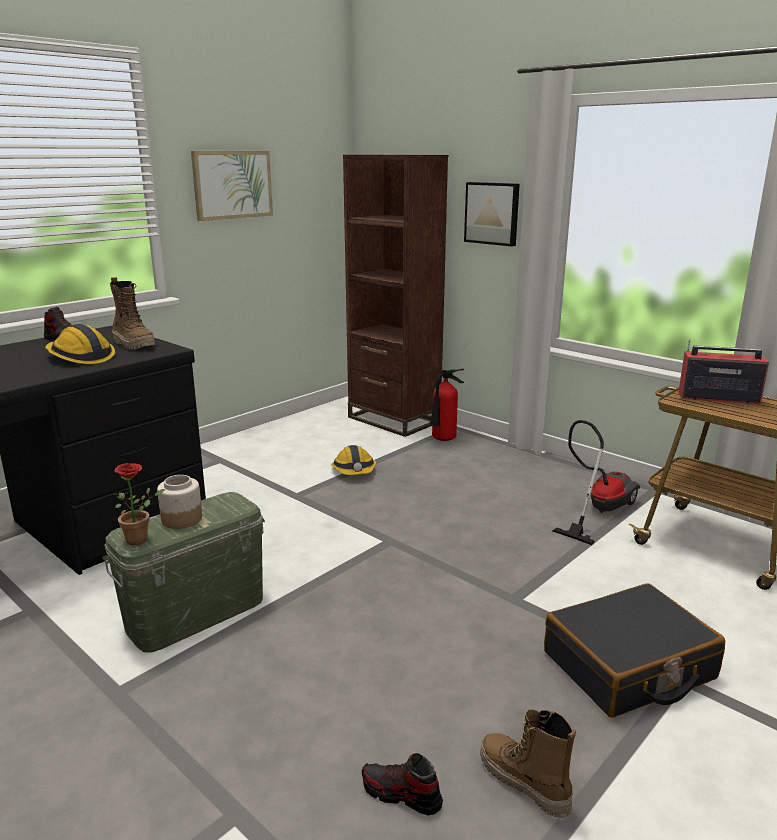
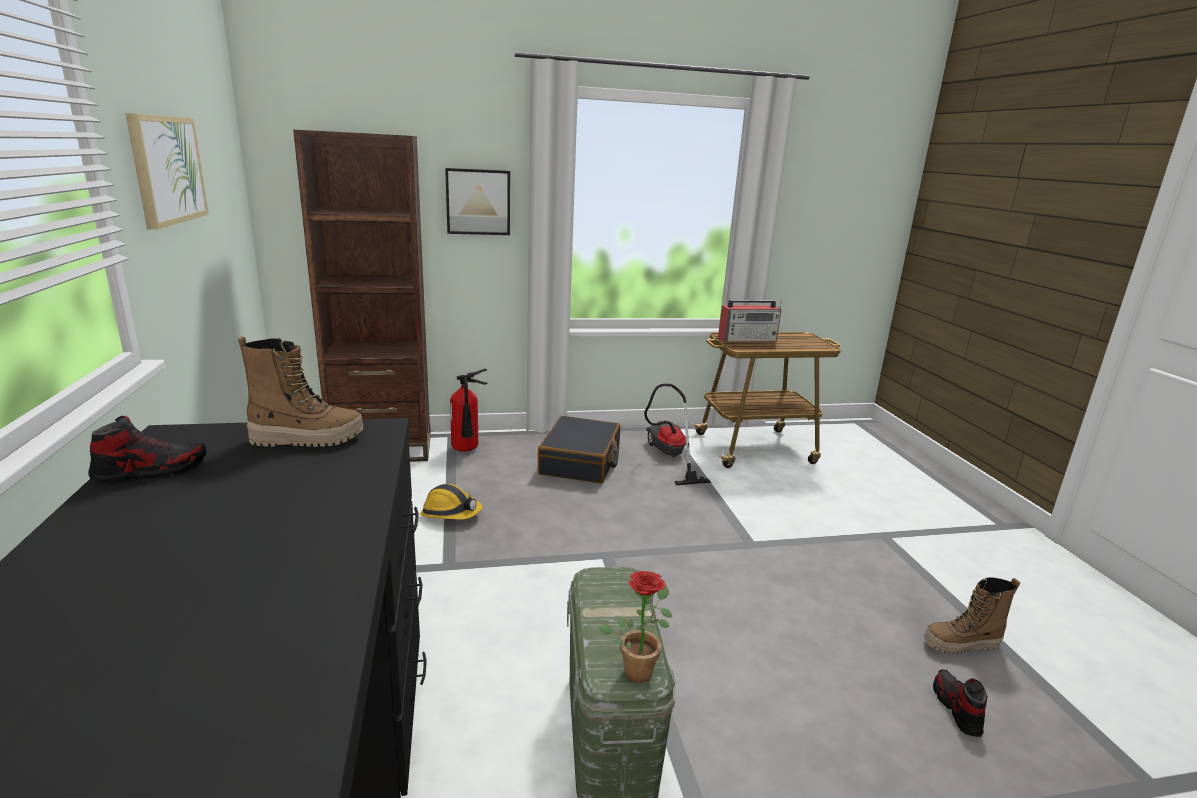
camera: 55 degrees left, 0 degrees up
hard hat [45,324,115,364] -> none
jar [157,475,202,529] -> none
shoe [362,753,443,815] -> shoe turned 120 degrees clockwise [933,669,987,737]
black suitcase [544,583,725,717] -> black suitcase moved to [538,416,620,484]
radio [679,339,769,405] -> radio turned 150 degrees counterclockwise [718,300,782,342]

